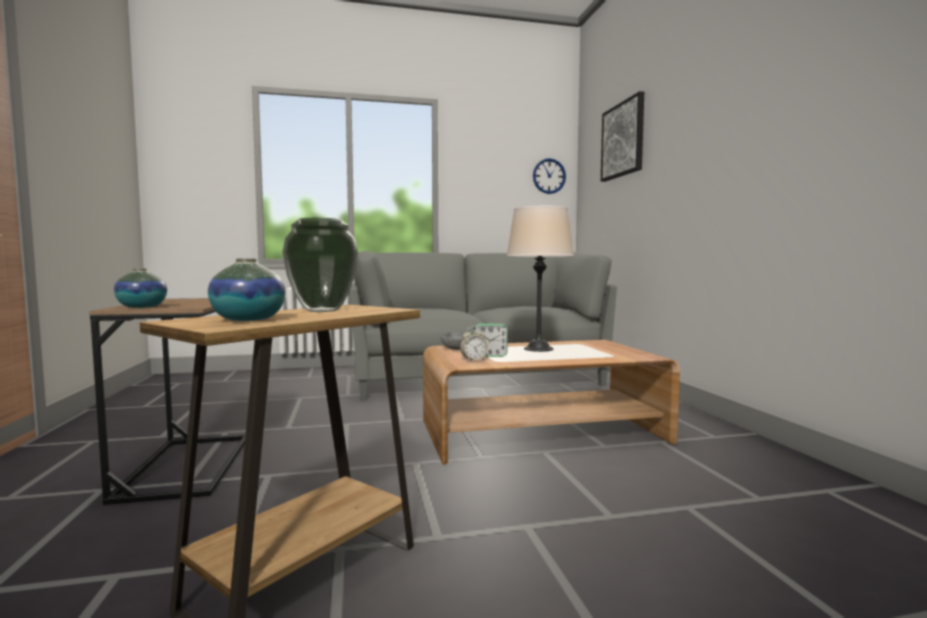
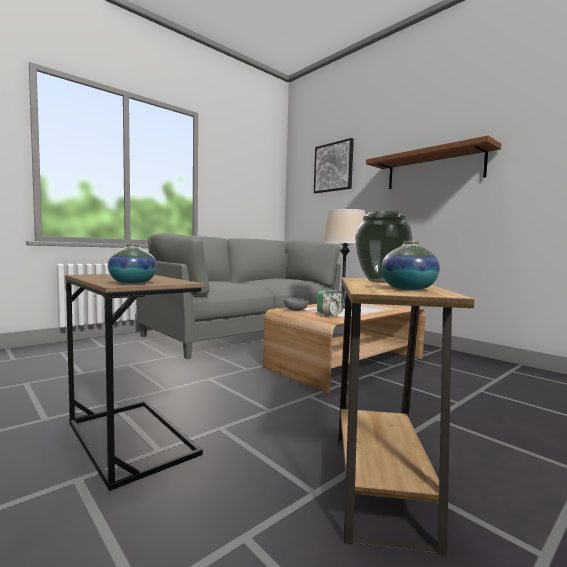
camera: 30 degrees left, 0 degrees up
wall clock [533,158,566,194] -> none
none -> brown shelf [366,135,501,189]

